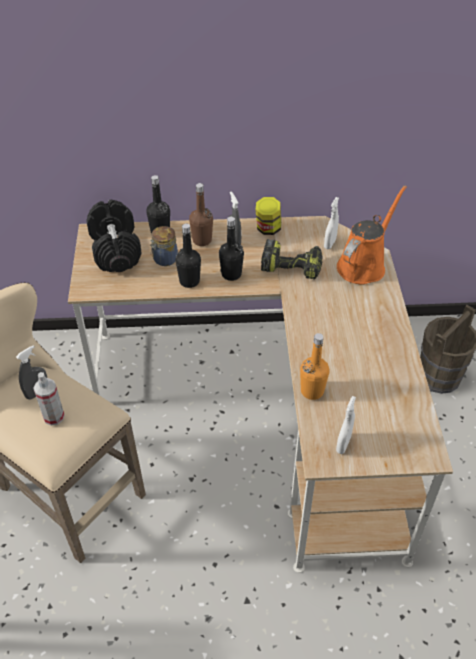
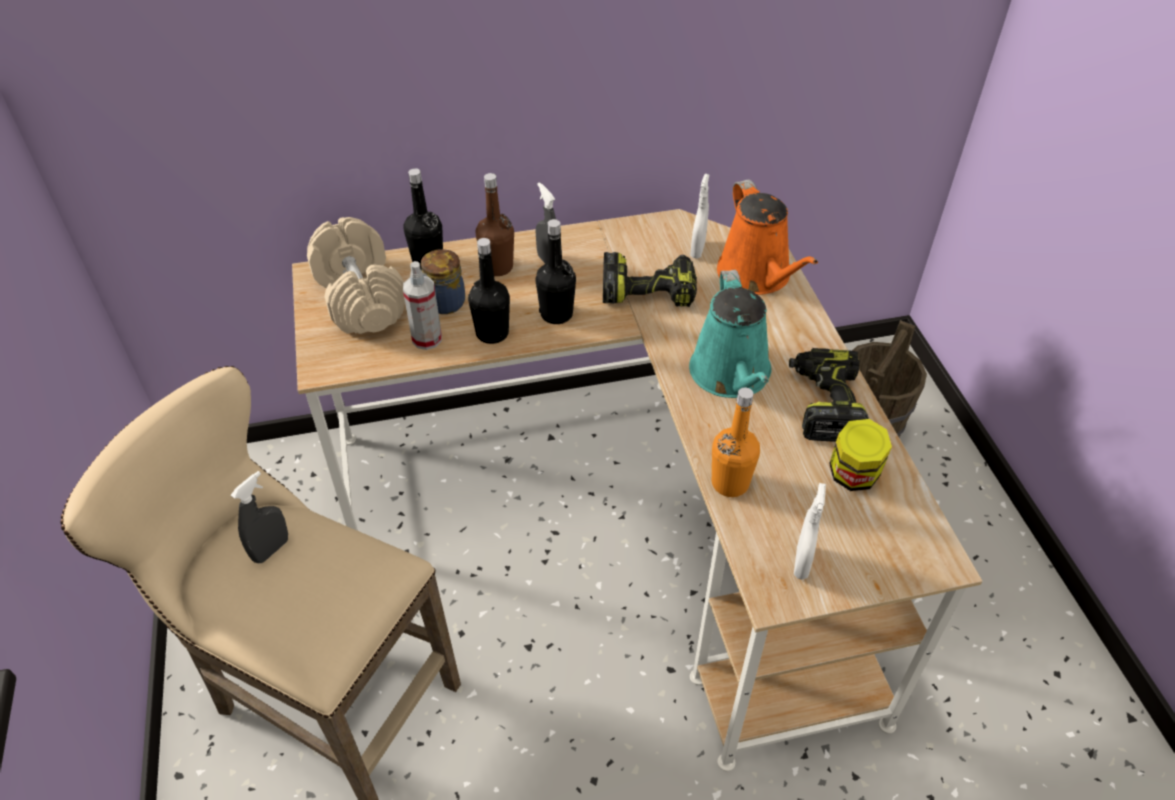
camera: 10 degrees left, 0 degrees up
spray bottle [33,372,65,426] -> spray bottle moved to [403,261,442,350]
black dumbbell [86,200,142,272] -> beige dumbbell [307,217,405,334]
jar [255,197,281,235] -> jar moved to [829,419,892,491]
orange watering can [337,185,407,285] -> orange watering can turned 135 degrees clockwise [717,179,818,295]
none -> turquoise watering can [689,270,772,398]
none -> power drill [789,348,869,442]

